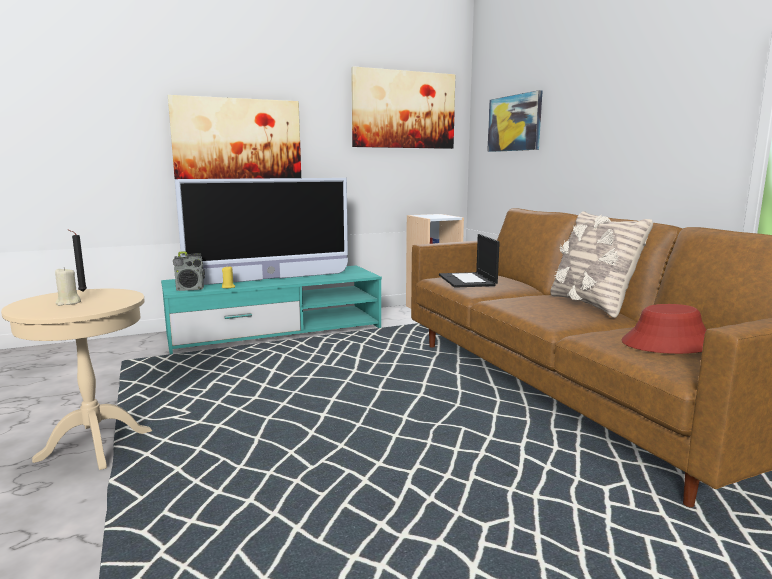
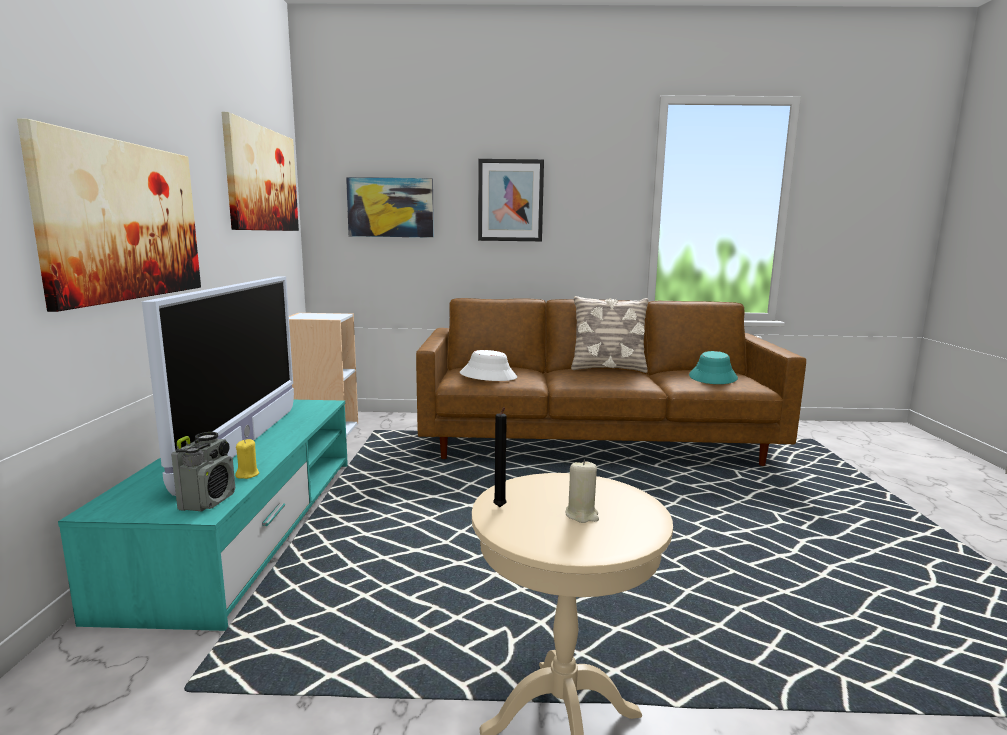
camera: 65 degrees left, 0 degrees up
laptop [439,234,500,288] -> white hat [460,350,517,381]
red hat [622,304,706,354] -> turquoise hat [689,351,738,384]
none -> picture [478,159,544,241]

